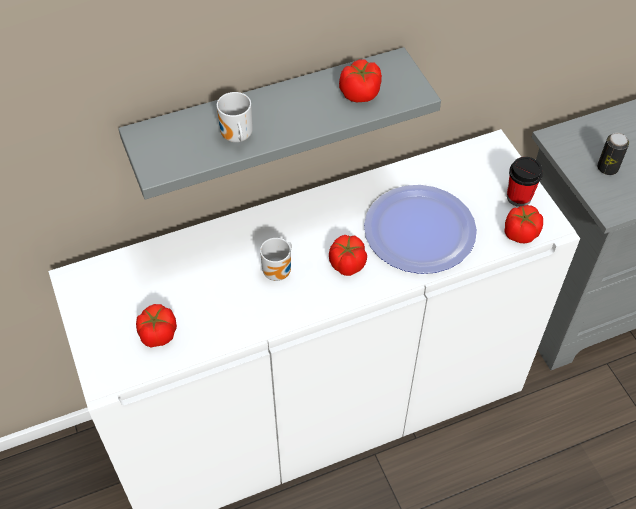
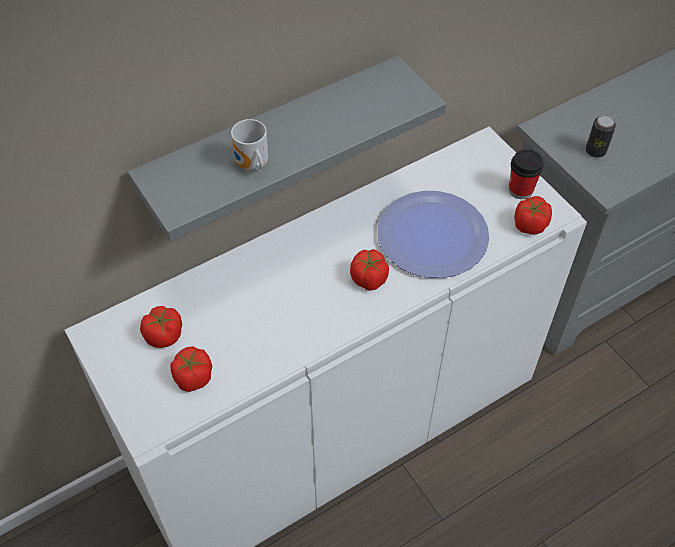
camera: 10 degrees left, 0 degrees up
mug [260,238,292,281] -> none
tomato [339,59,382,102] -> tomato moved to [140,306,182,348]

